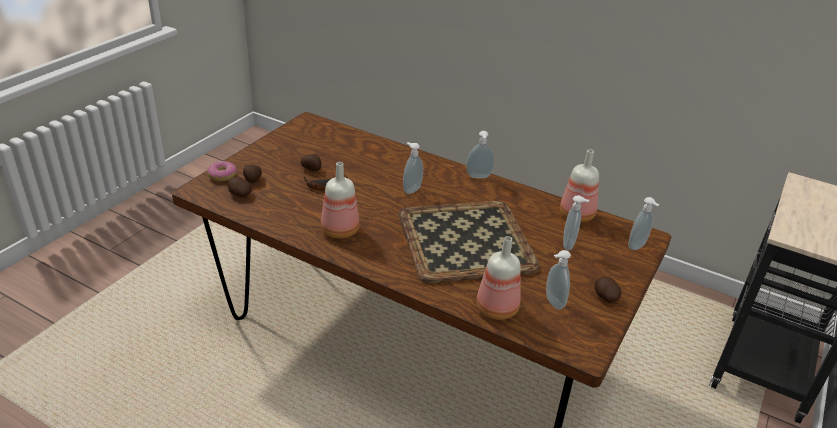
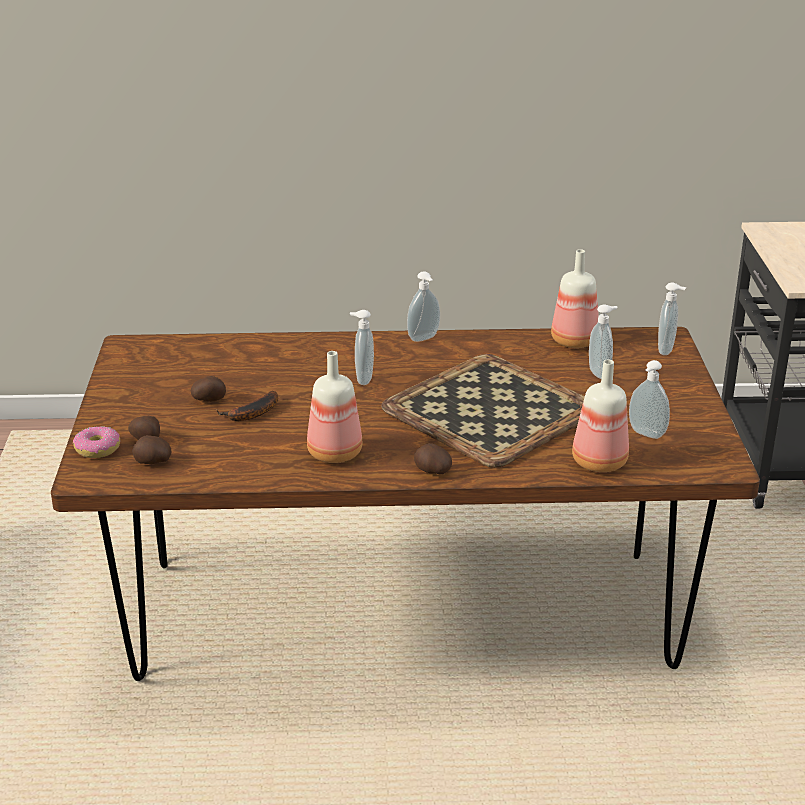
camera: 30 degrees left, 5 degrees down
potato [595,277,621,303] -> potato moved to [414,443,452,475]

